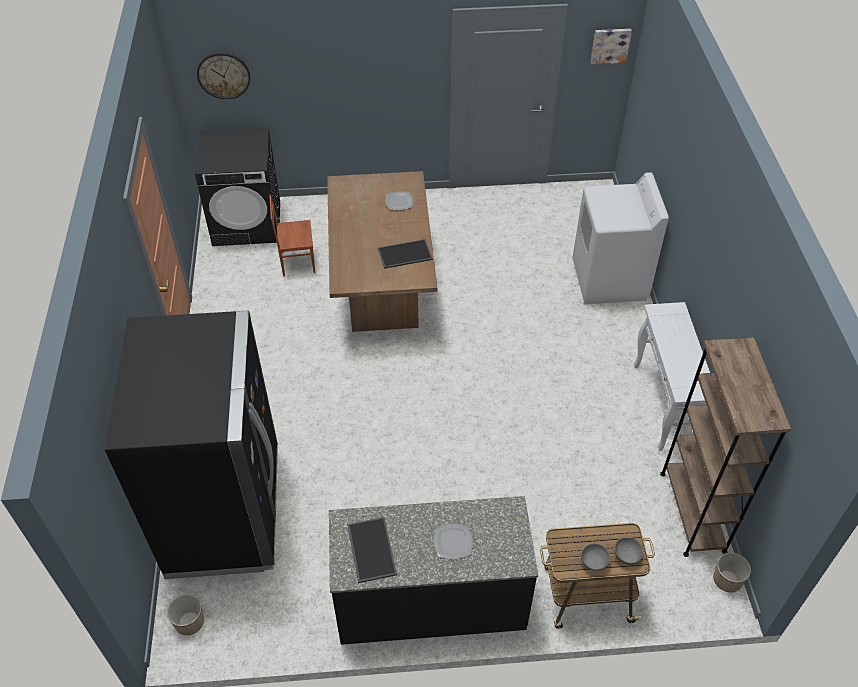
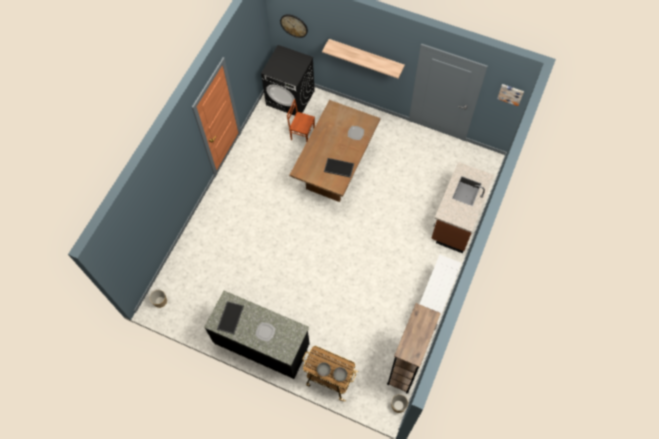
camera: 30 degrees right, 15 degrees up
black fridge [105,311,278,579] -> none
white washing machine [572,172,669,304] -> brown counter [431,162,494,253]
none -> shelf [322,39,405,78]

